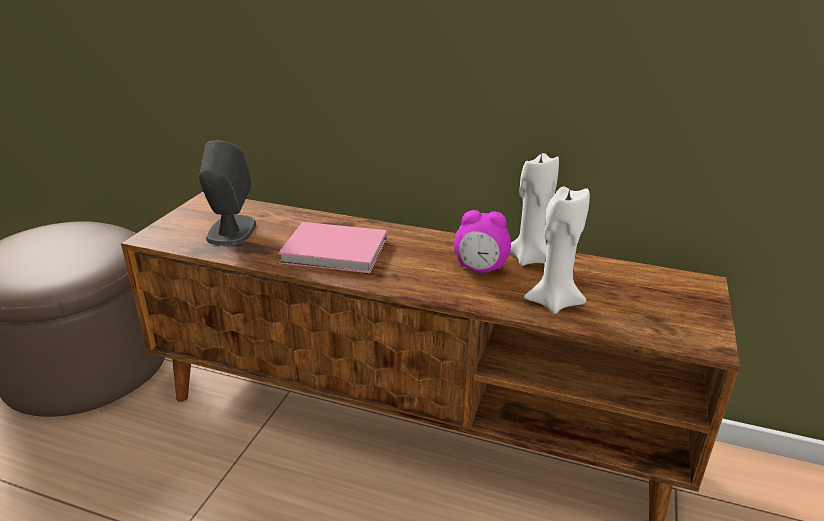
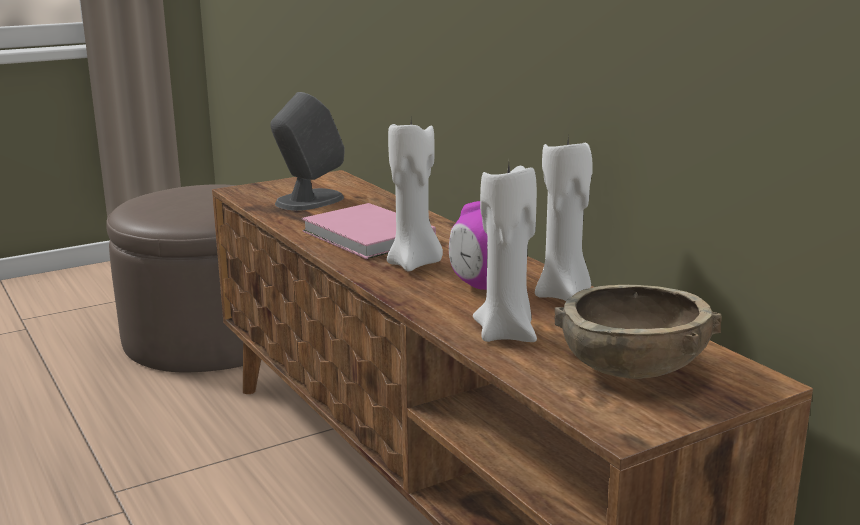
camera: 40 degrees right, 10 degrees down
none -> white candle [387,121,443,272]
none -> brown bowl [555,285,722,379]

